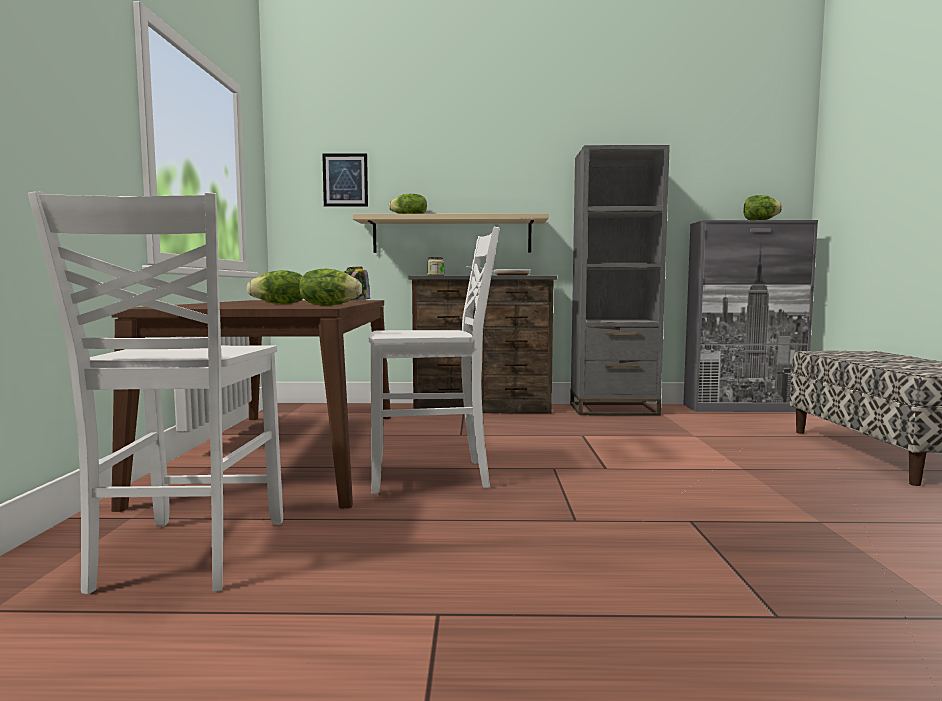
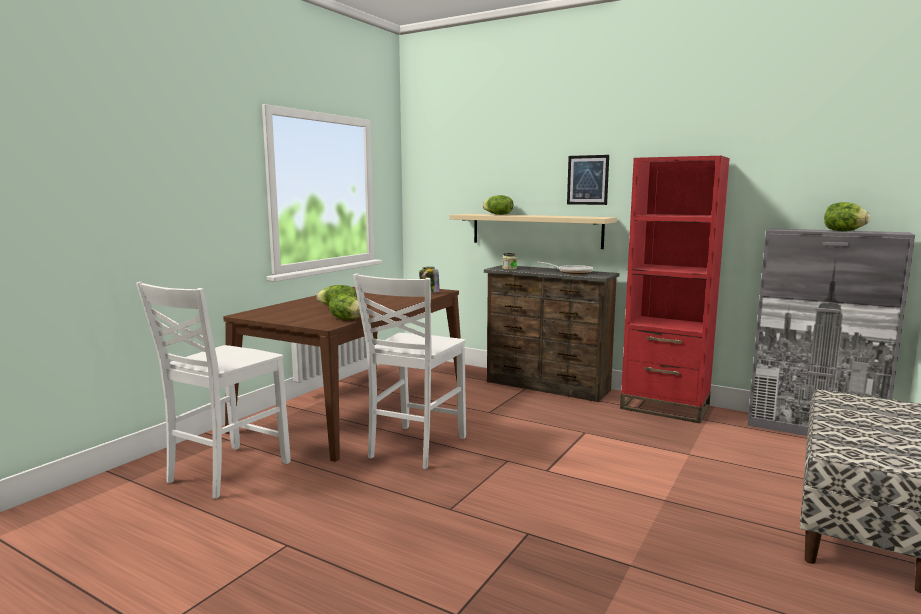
camera: 30 degrees right, 5 degrees up
picture [322,153,368,207] -> picture moved to [567,155,609,205]
white chair [369,227,500,494] -> white chair turned 90 degrees clockwise [353,273,466,469]
grey bookcase [570,145,670,416] -> red bookcase [620,156,730,423]

